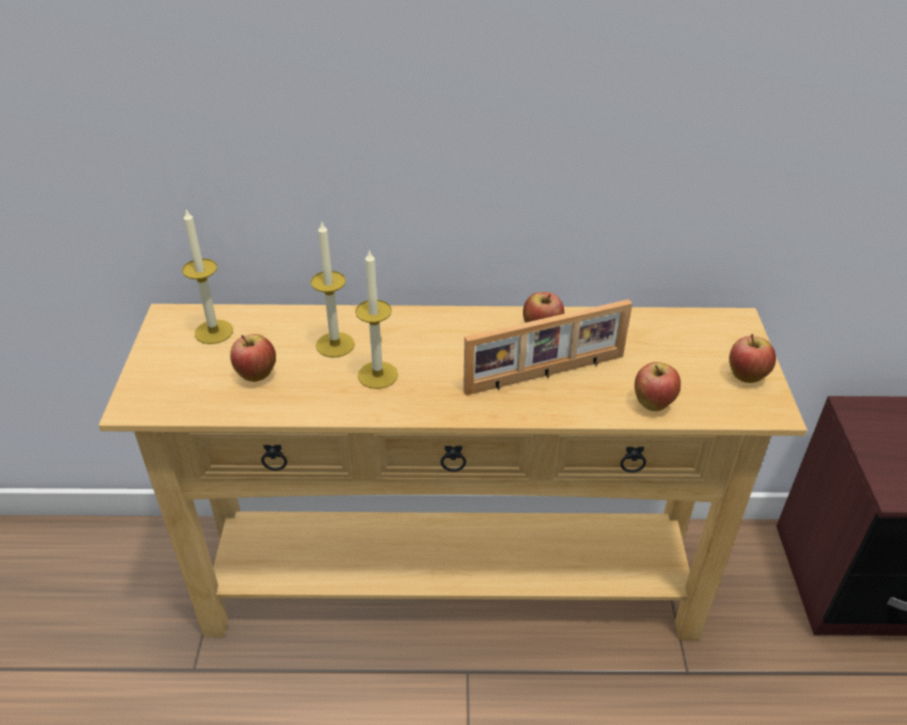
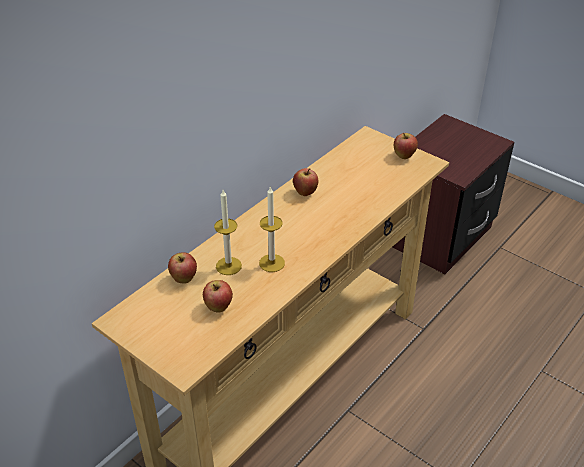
camera: 50 degrees left, 0 degrees up
candle [182,209,233,344] -> none
picture frame [463,299,632,395] -> none
apple [635,362,681,411] -> apple moved to [168,252,197,284]

